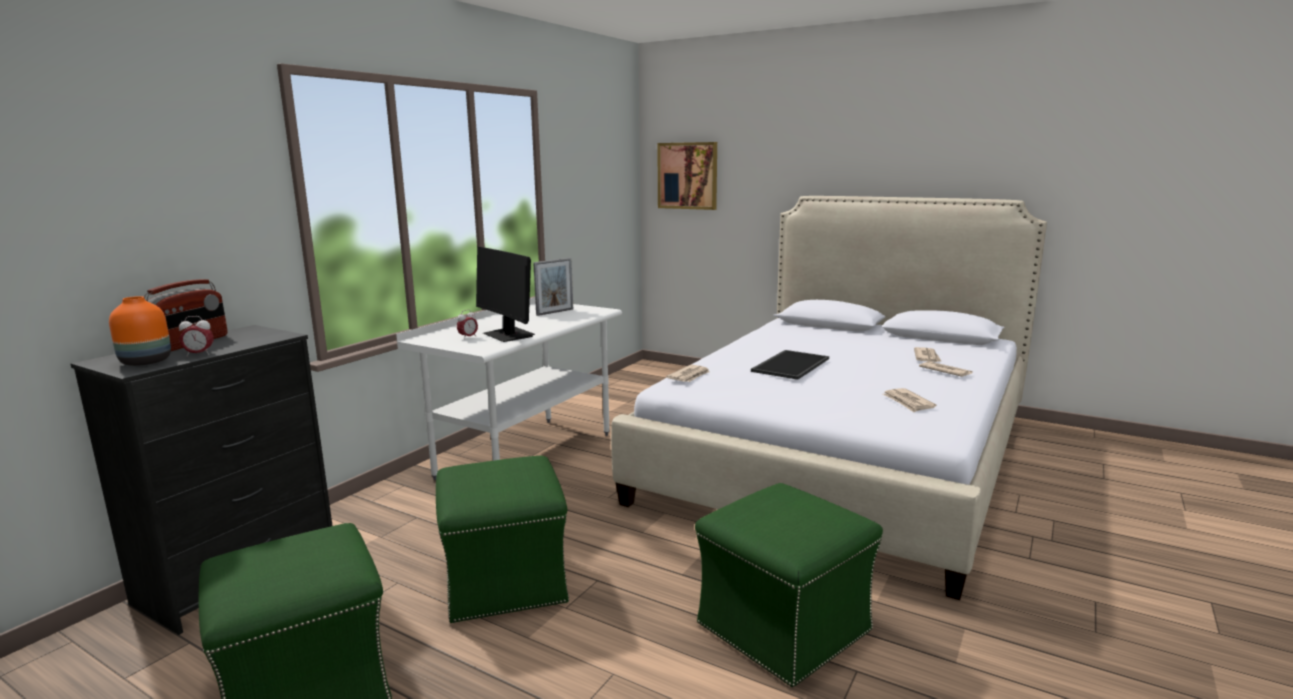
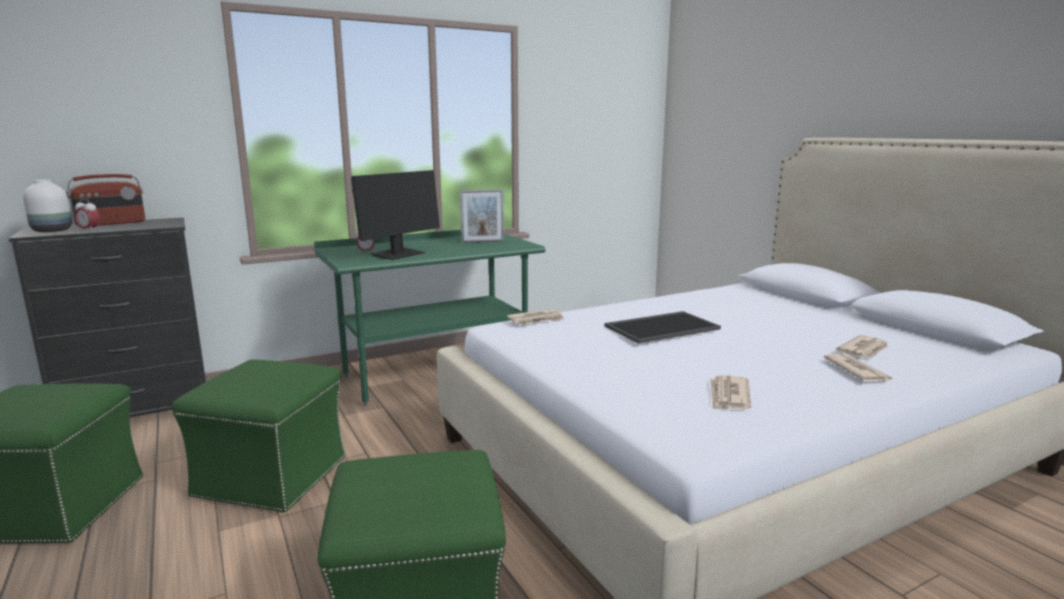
camera: 30 degrees right, 0 degrees up
orange vase [109,296,171,366] -> white vase [23,180,72,232]
white desk [396,297,622,480] -> green desk [314,230,546,406]
monitor [476,247,535,342] -> monitor turned 135 degrees counterclockwise [351,170,440,260]
picture [657,142,717,210] -> none

